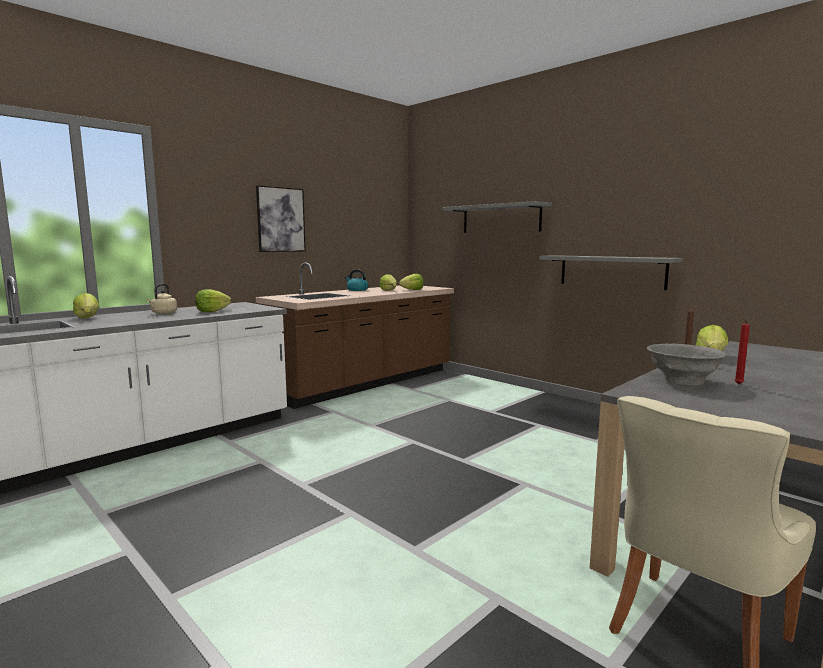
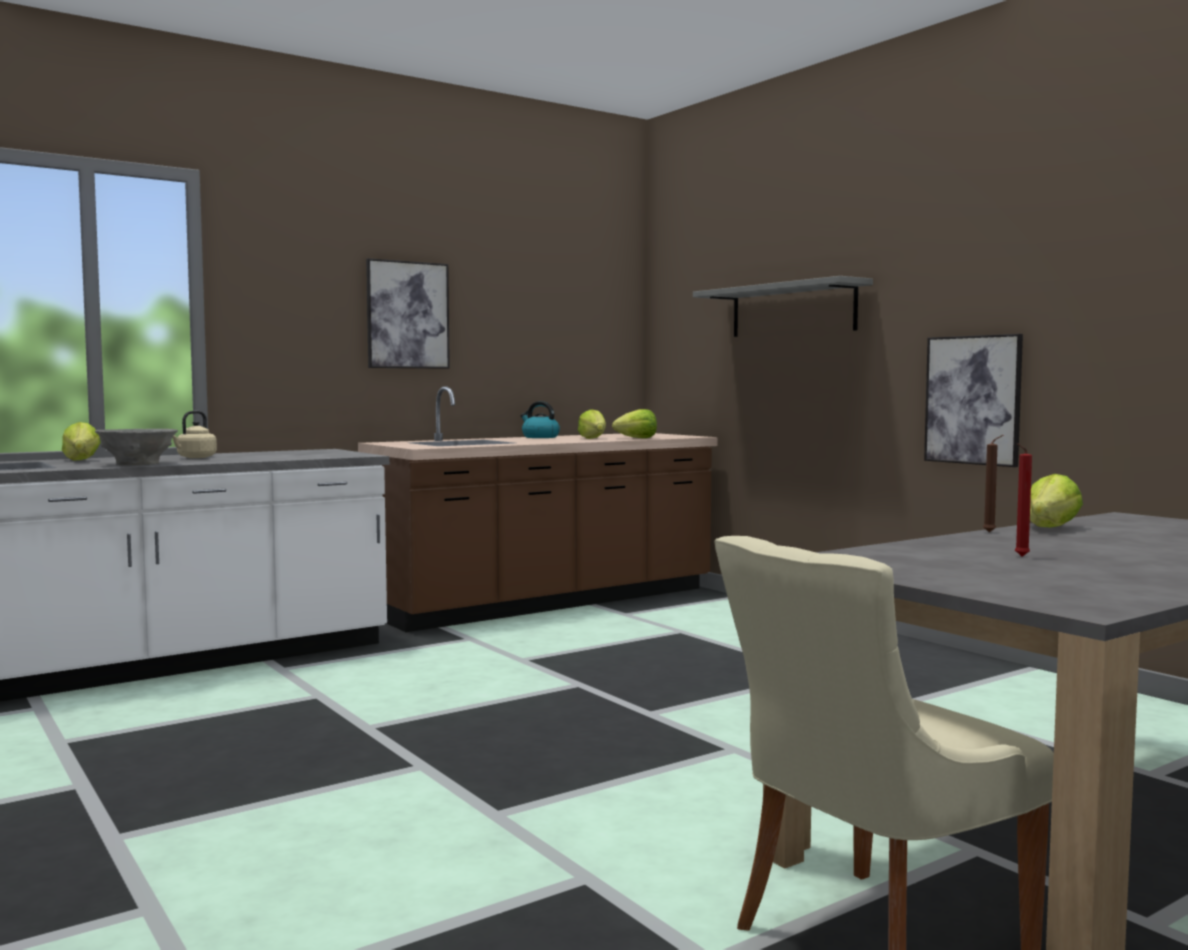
camera: 10 degrees right, 5 degrees down
lettuce [195,289,231,312] -> none
grey shelf [540,255,683,290] -> picture [924,334,1023,467]
grey bowl [647,344,726,385] -> grey bowl moved to [95,429,178,465]

